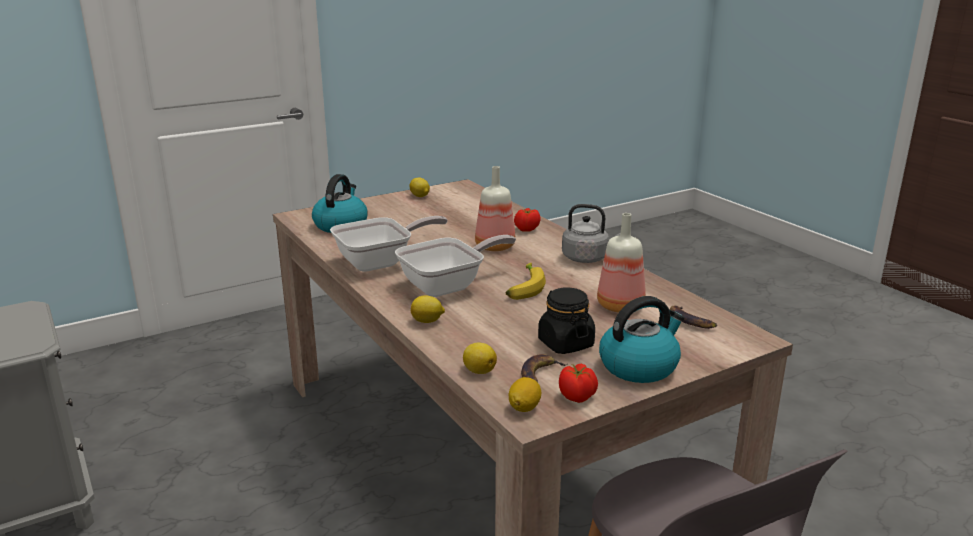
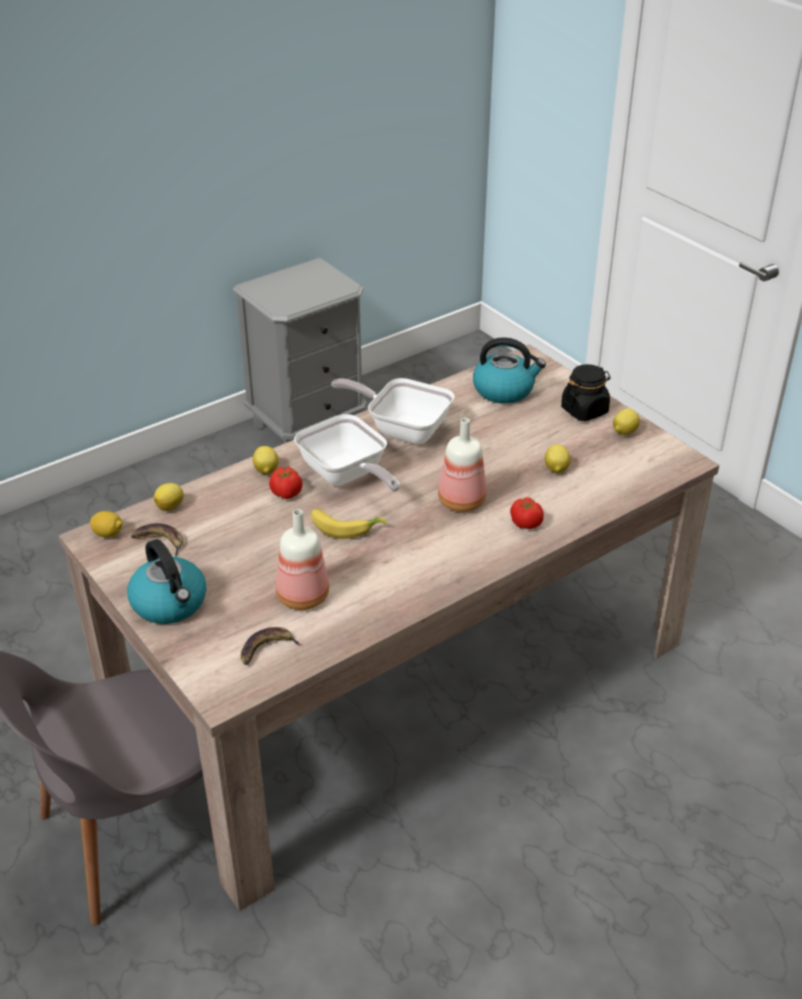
camera: 85 degrees right, 15 degrees up
frying pan [330,216,448,272] -> frying pan turned 150 degrees clockwise [331,378,455,445]
black jar [538,288,595,354] -> black jar moved to [561,364,611,421]
tomato [559,364,598,403] -> tomato moved to [269,467,303,499]
grey kettle [562,204,620,263] -> none
none -> lemon [545,445,570,473]

